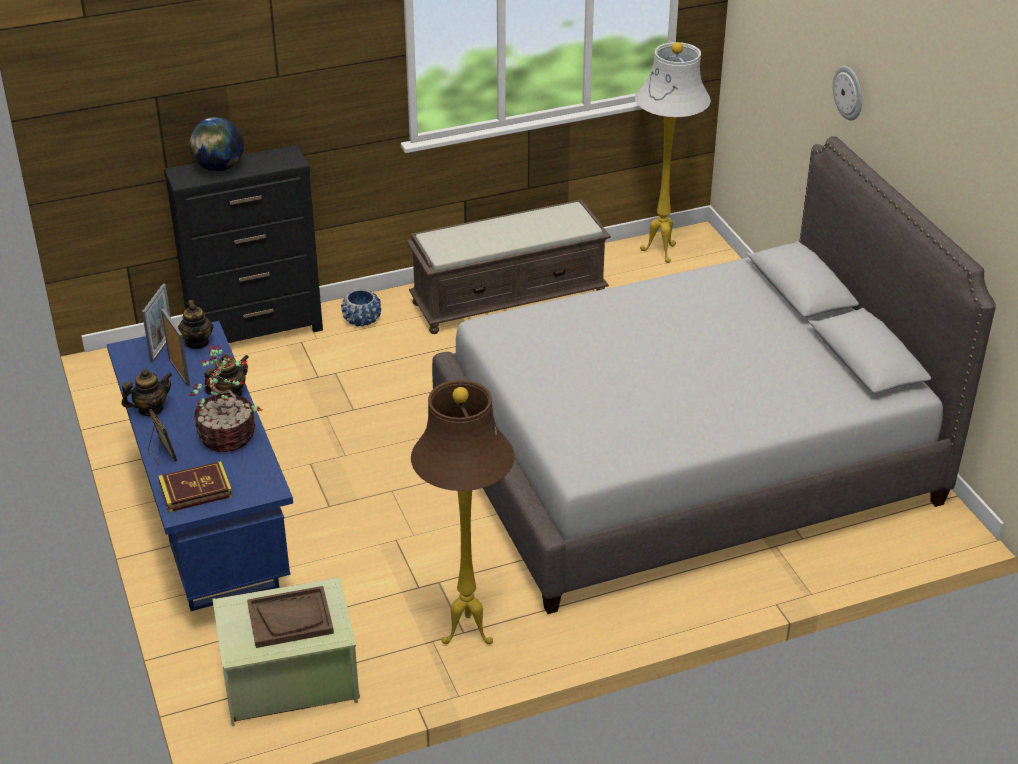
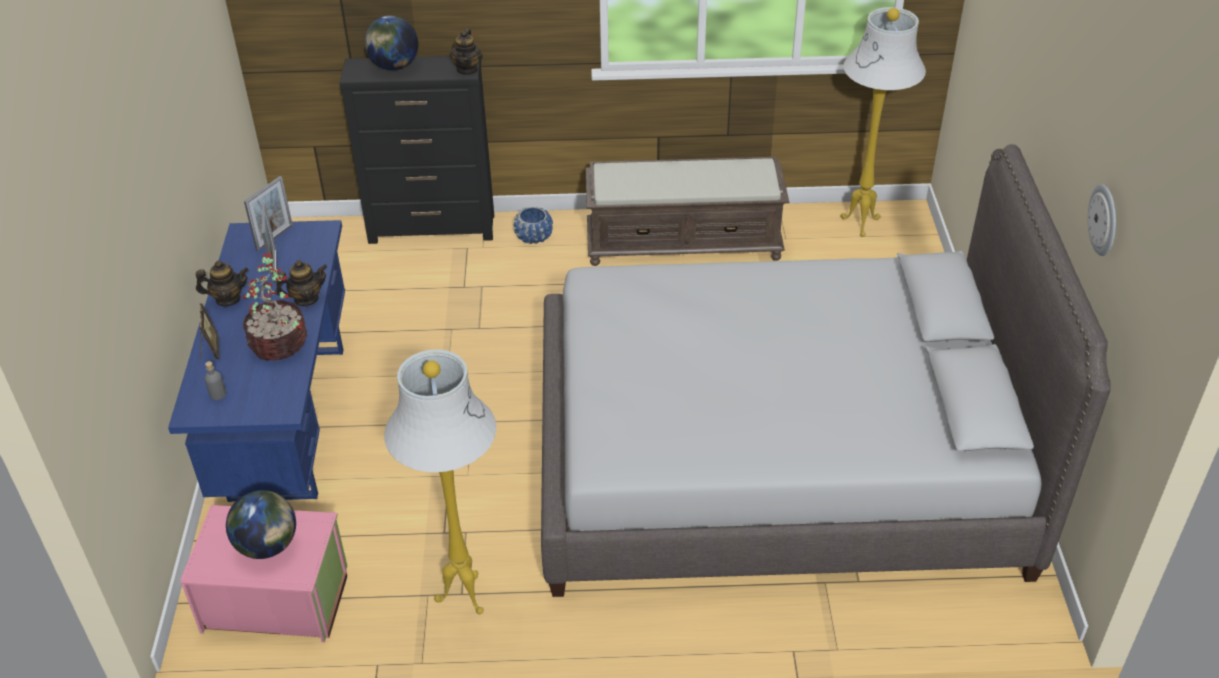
camera: 20 degrees right, 5 degrees up
book [158,461,233,512] -> grey bottle [205,361,226,400]
teapot [178,300,213,349] -> teapot moved to [450,29,483,75]
green storage box [213,578,360,726] -> pink storage box [180,504,347,642]
brown tray [247,586,334,648] -> globe [226,490,296,559]
brown floor lamp [411,380,515,644] -> white floor lamp [384,349,496,614]
wall clock [833,66,862,121] -> wall clock moved to [1088,184,1116,256]

